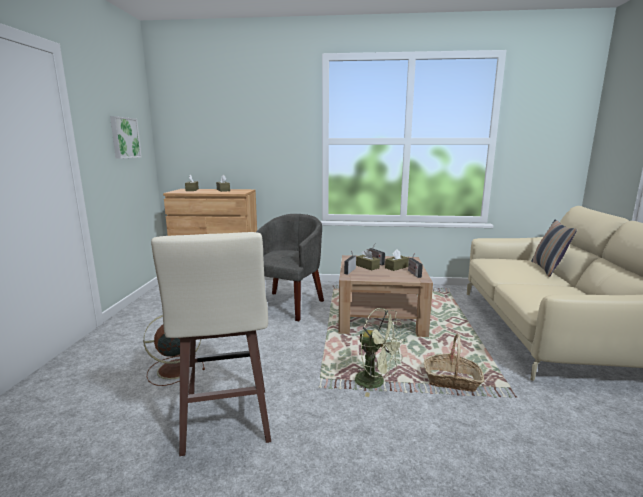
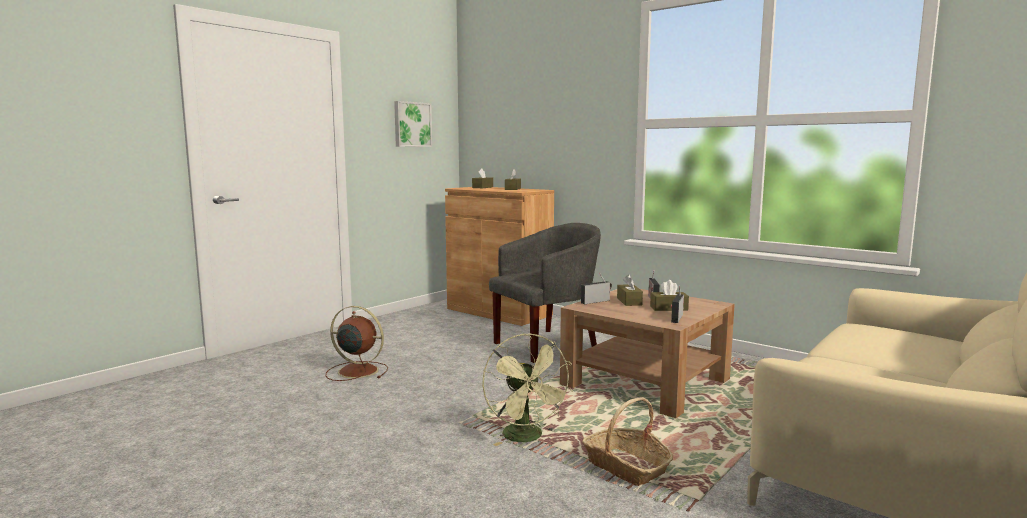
camera: 35 degrees right, 5 degrees down
beige stool [151,232,271,456] -> none
pillow [531,219,577,277] -> none

